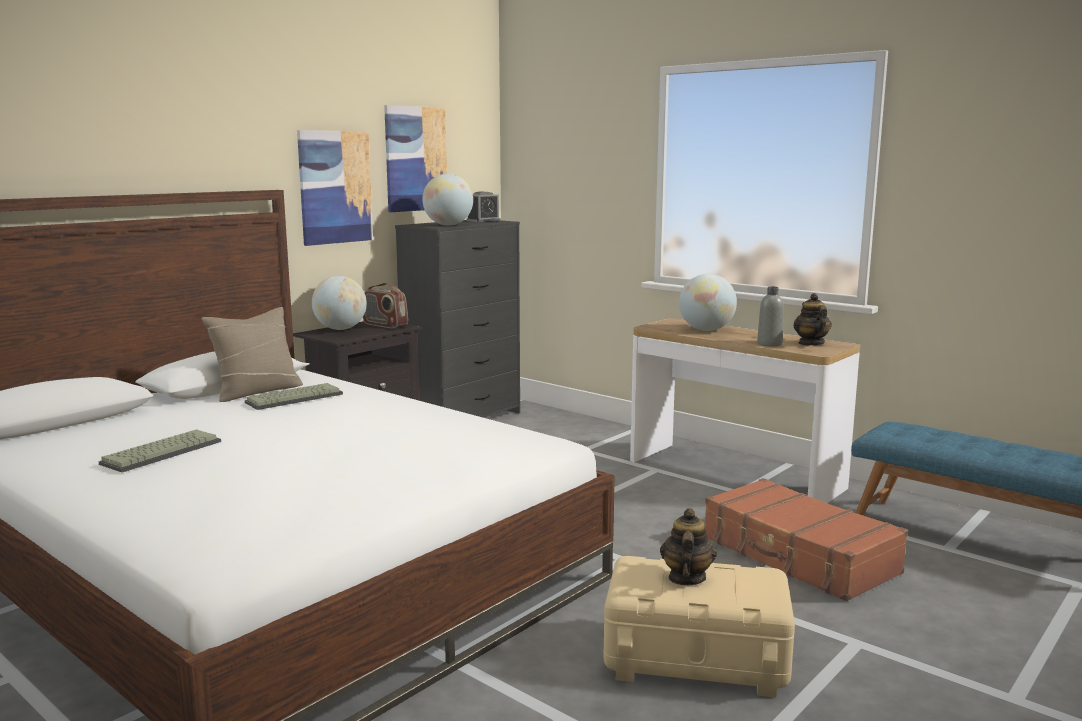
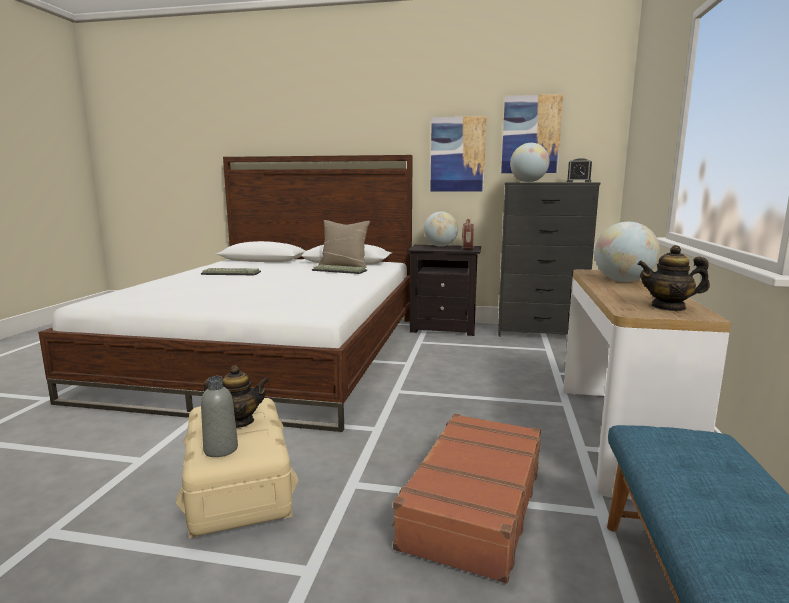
camera: 60 degrees right, 0 degrees up
grey bottle [757,286,784,347] -> grey bottle moved to [201,376,238,457]
teapot [793,293,832,345] -> teapot turned 135 degrees counterclockwise [637,245,710,311]

